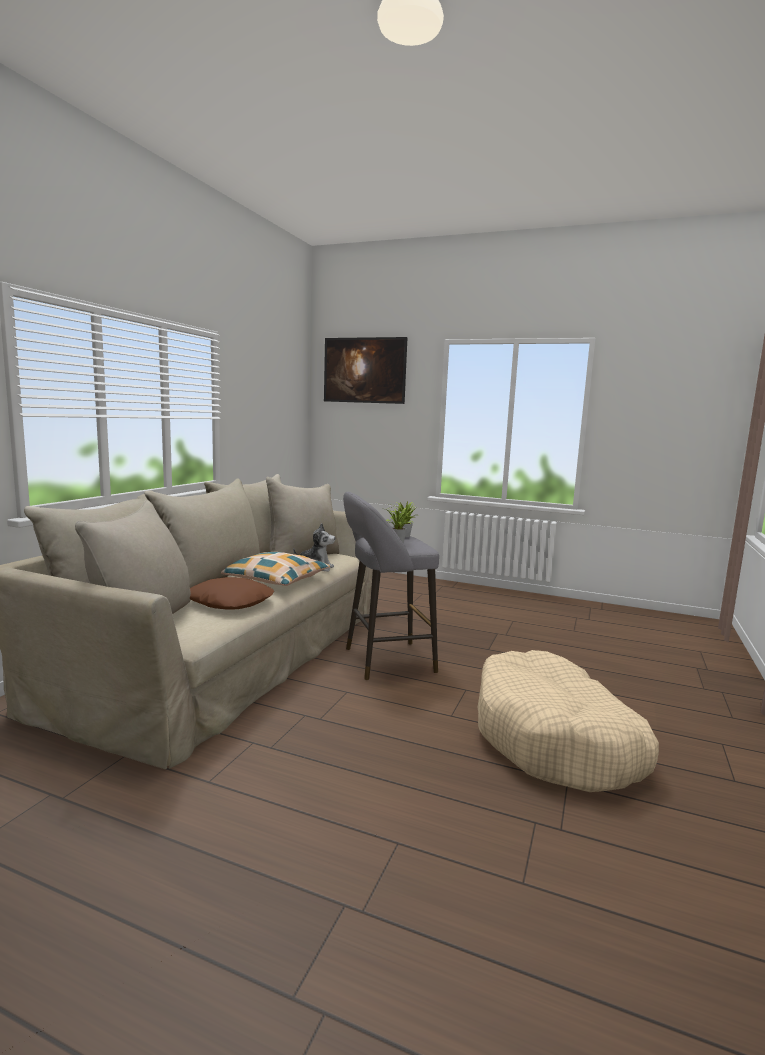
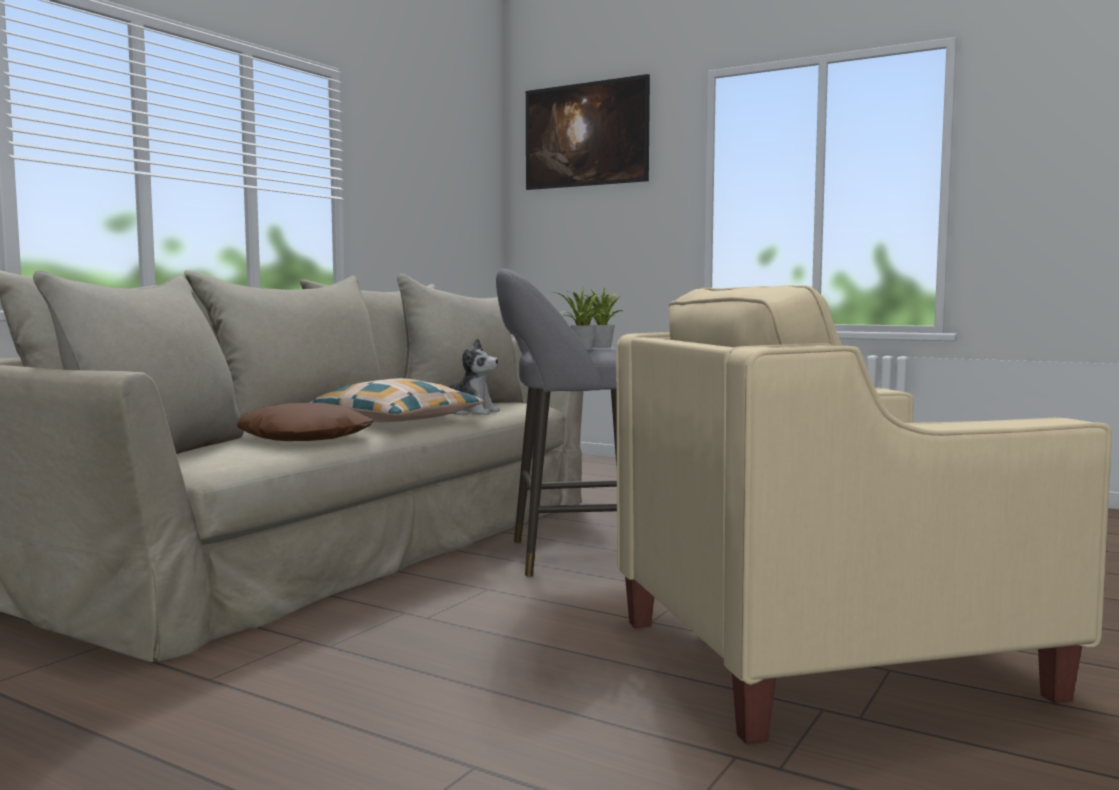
camera: 10 degrees right, 5 degrees down
beige dog bed [477,650,659,792] -> beige armchair [616,285,1112,745]

